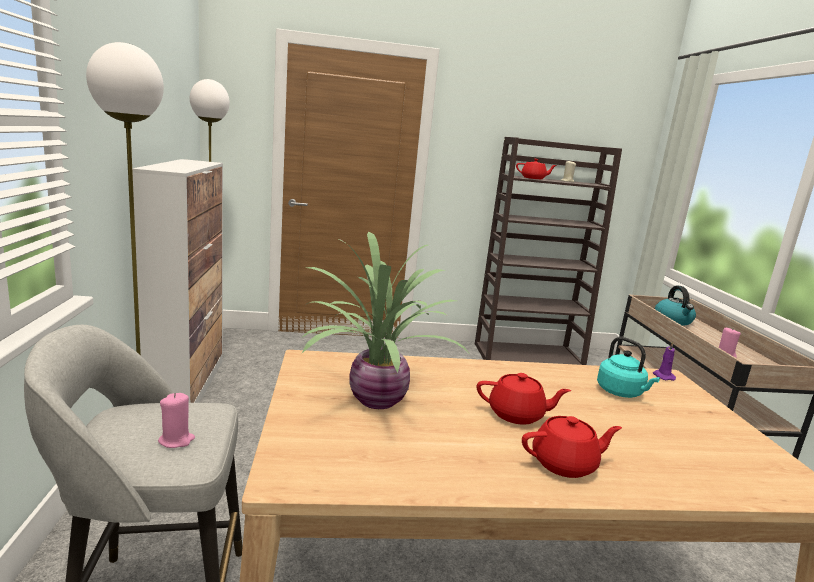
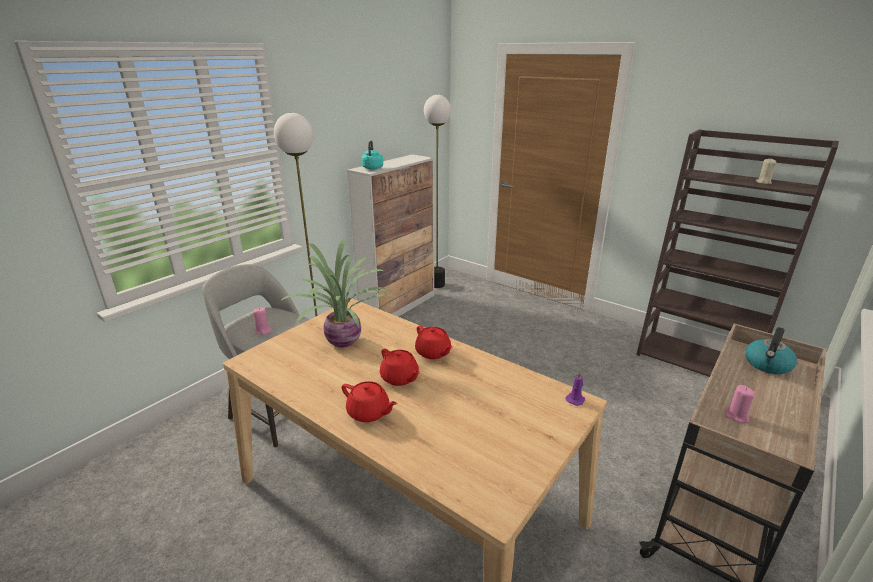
camera: 45 degrees right, 10 degrees up
red teapot [516,159,557,179] -> red teapot moved to [415,326,453,359]
turquoise kettle [597,337,660,398] -> turquoise kettle moved to [362,141,383,170]

